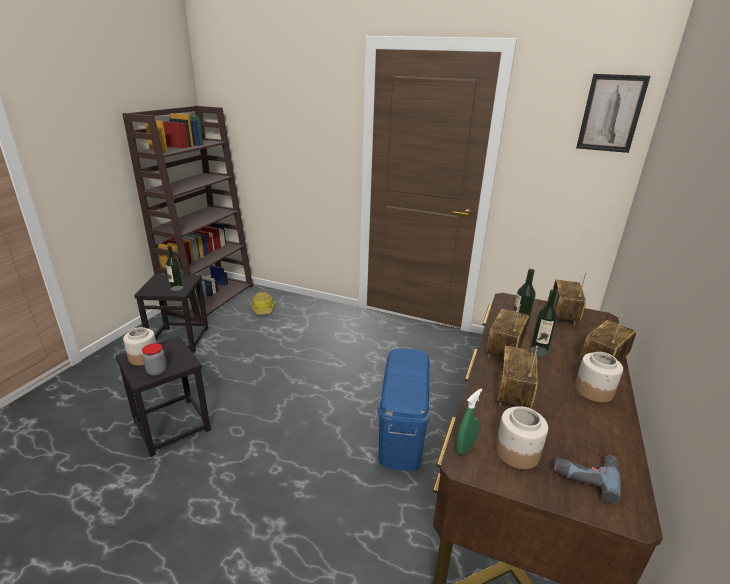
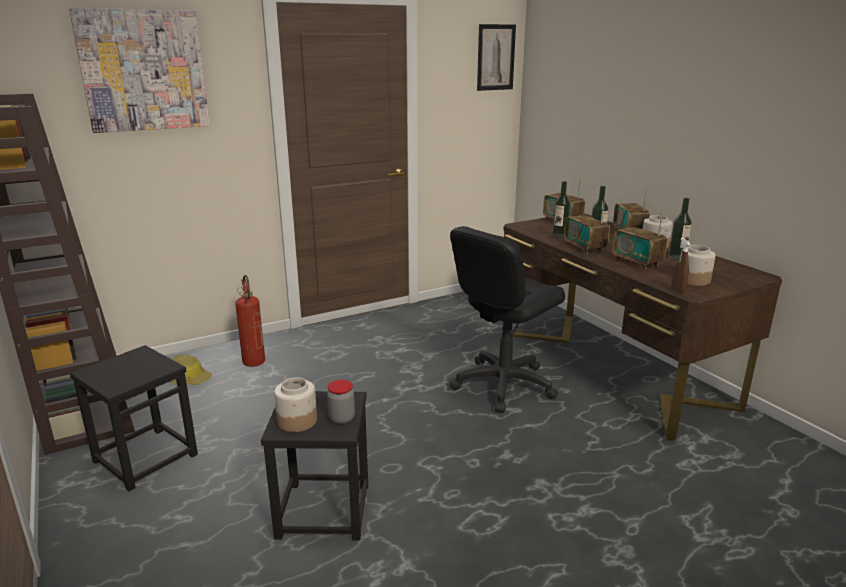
camera: 50 degrees left, 5 degrees down
bottle [166,245,183,291] -> bottle moved to [669,198,692,260]
blue storage box [378,348,431,471] -> black office chair [450,226,565,413]
green spray bottle [455,389,482,455] -> brown spray bottle [671,238,690,294]
power drill [553,455,621,504] -> none
none -> picture [69,8,210,133]
none -> fire extinguisher [235,275,265,367]

